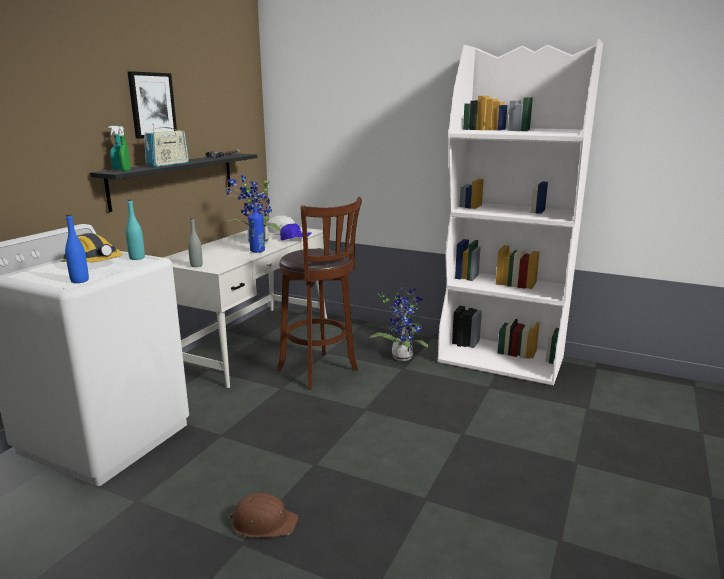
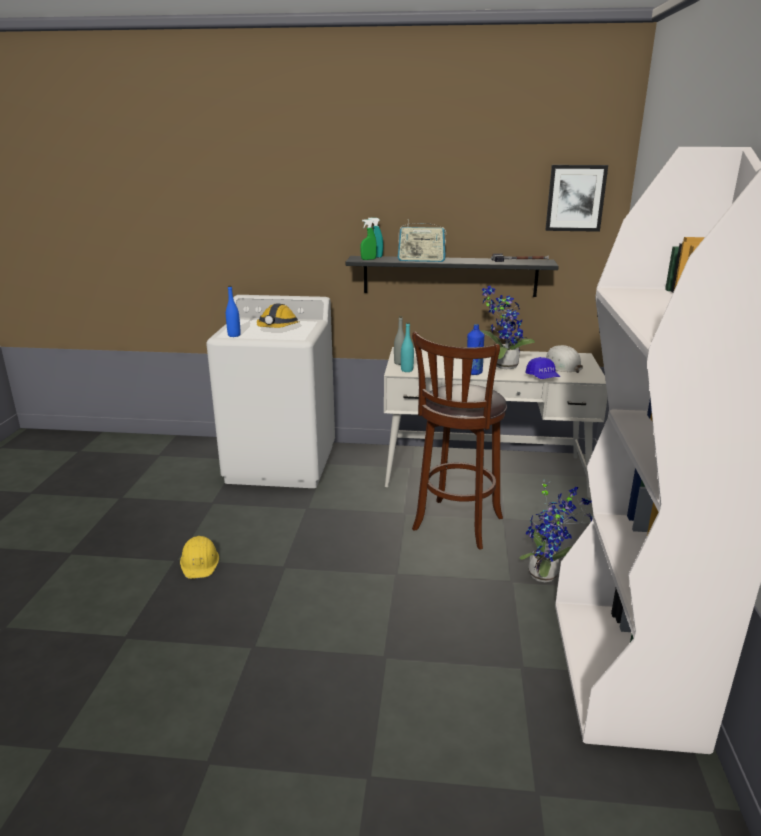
camera: 70 degrees right, 5 degrees up
turquoise bottle [126,199,145,260] -> turquoise bottle moved to [401,322,414,372]
picture [127,71,177,139] -> picture moved to [545,165,608,232]
brown hard hat [227,493,298,538] -> yellow hard hat [180,536,219,579]

